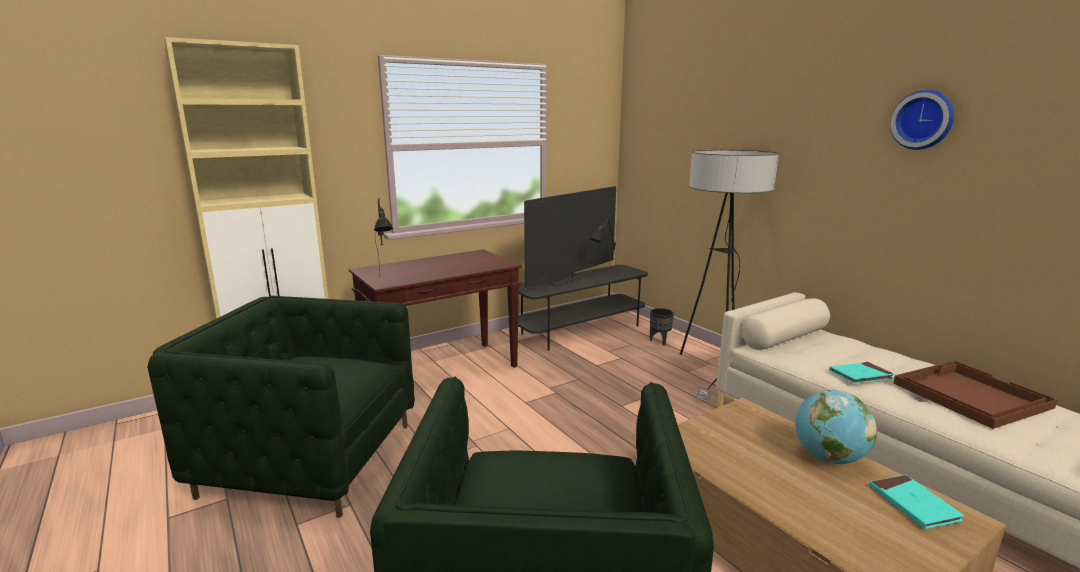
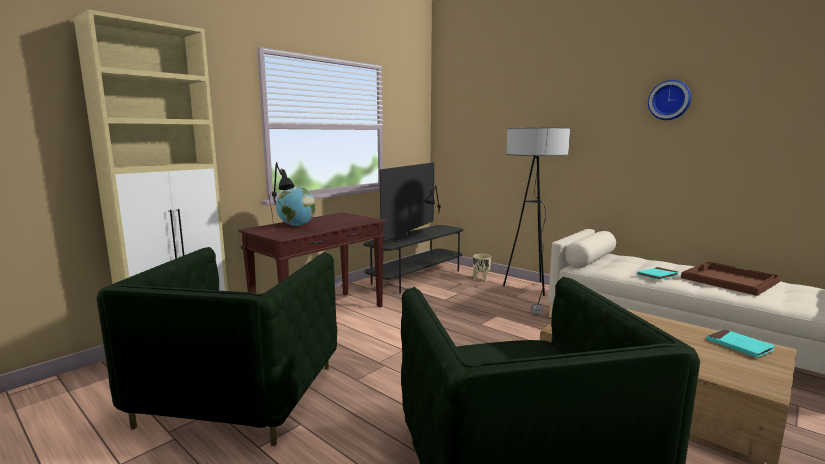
camera: 15 degrees left, 5 degrees down
green armchair [147,296,415,518] -> green armchair turned 75 degrees counterclockwise [96,247,337,446]
black planter [650,308,674,345] -> beige planter [473,254,491,282]
globe [795,390,877,464] -> globe moved to [276,187,316,226]

